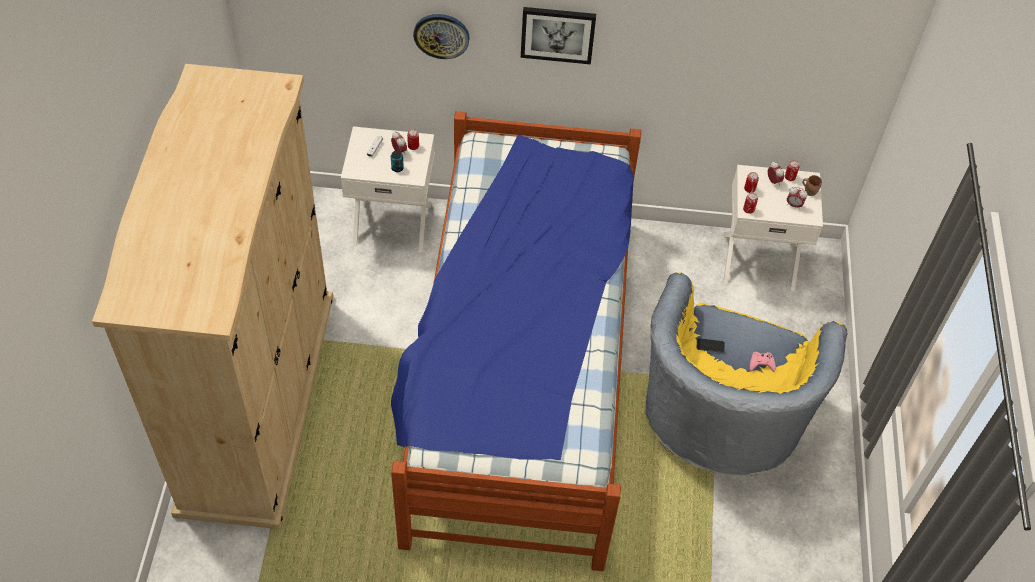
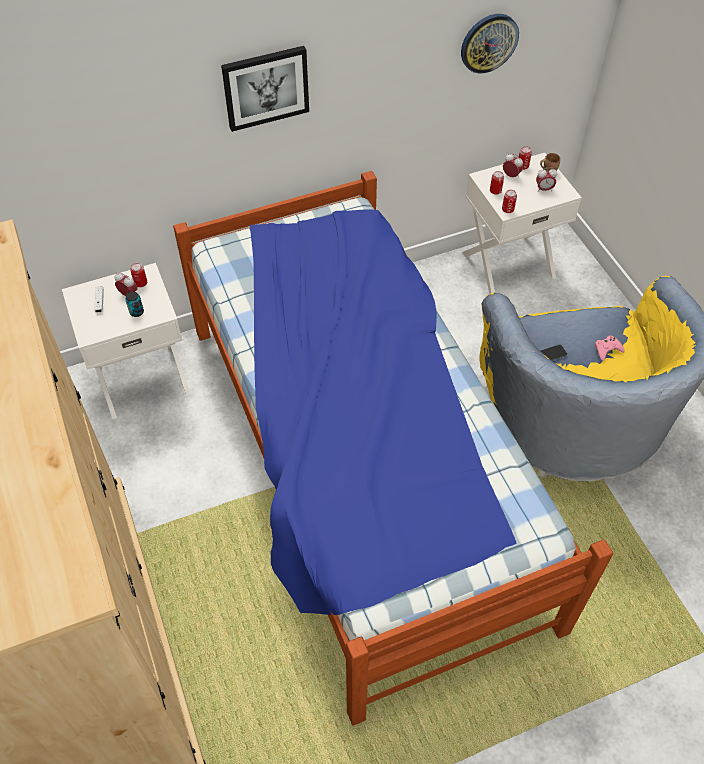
camera: 25 degrees left, 0 degrees up
wall clock [413,14,470,59] -> wall clock moved to [461,14,519,74]

